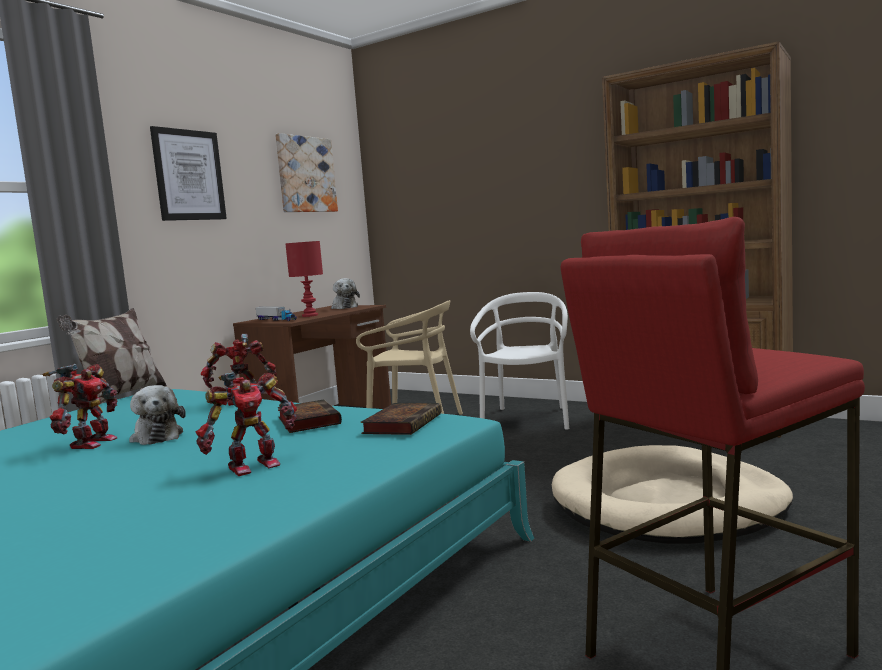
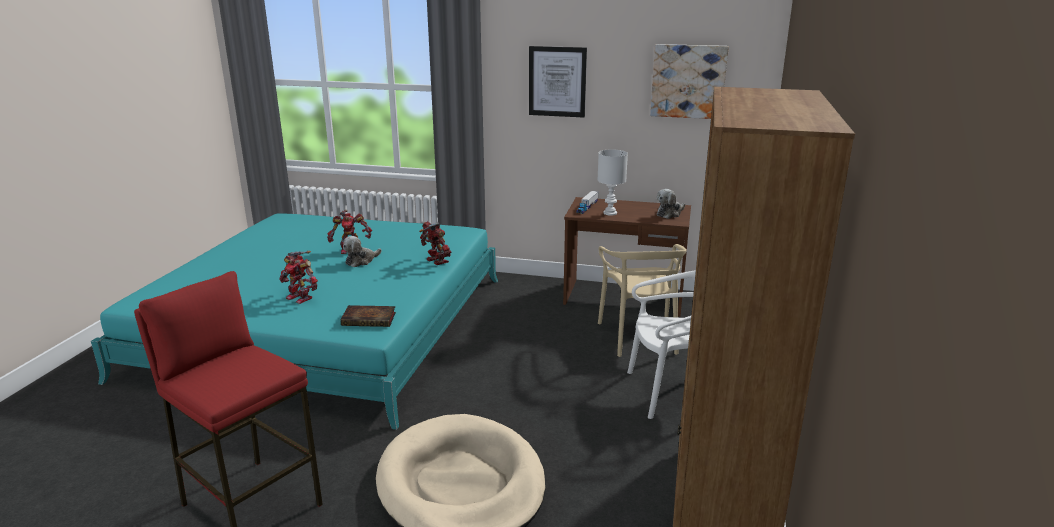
camera: 70 degrees right, 15 degrees up
pillow [57,308,167,405] -> none
book [278,399,342,433] -> none
red table lamp [286,241,323,317] -> white table lamp [598,149,628,216]

